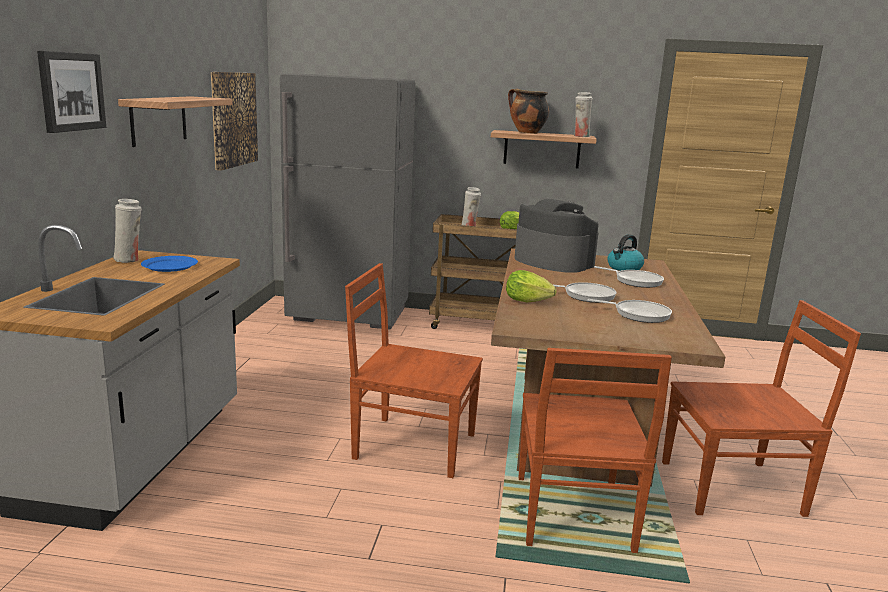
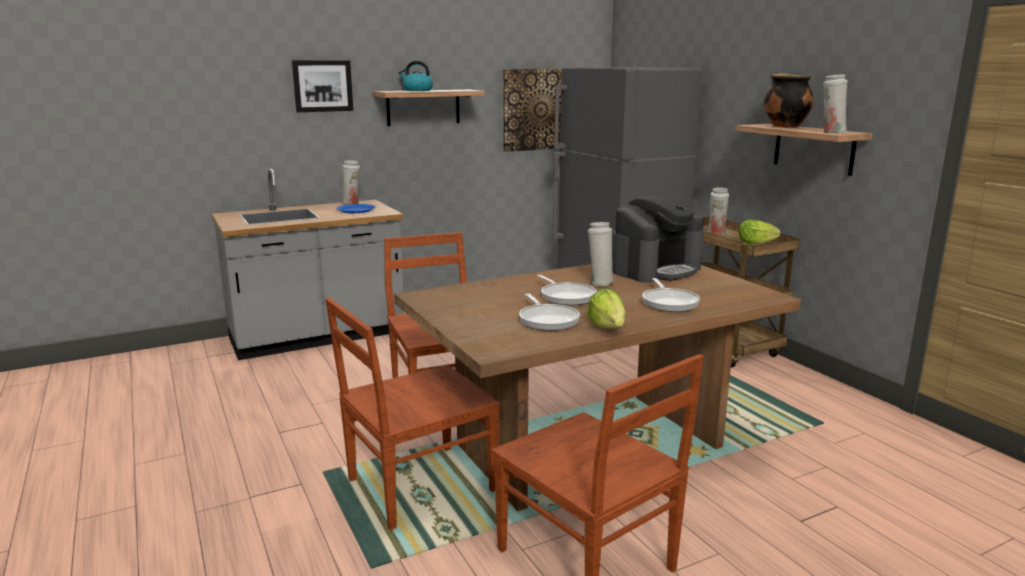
camera: 55 degrees right, 0 degrees up
lettuce [506,270,557,302] -> lettuce moved to [587,289,626,329]
coffee machine [515,199,599,273] -> coffee machine turned 45 degrees clockwise [612,195,704,283]
kettle [607,234,644,271] -> kettle moved to [398,61,433,91]
none -> white vase [588,222,615,286]

